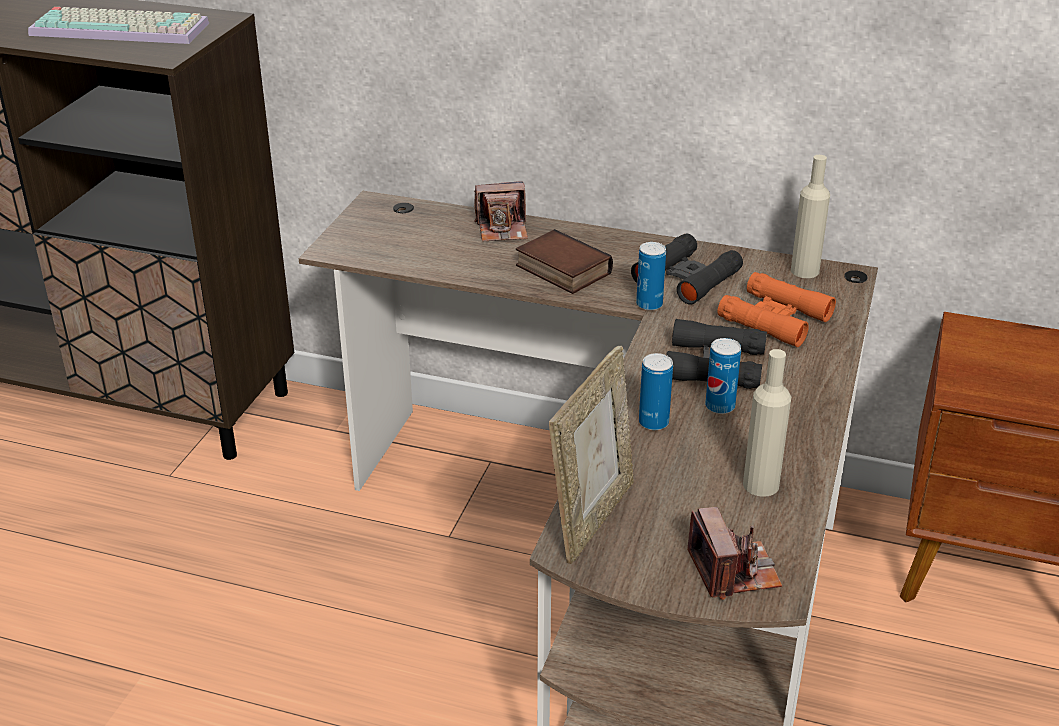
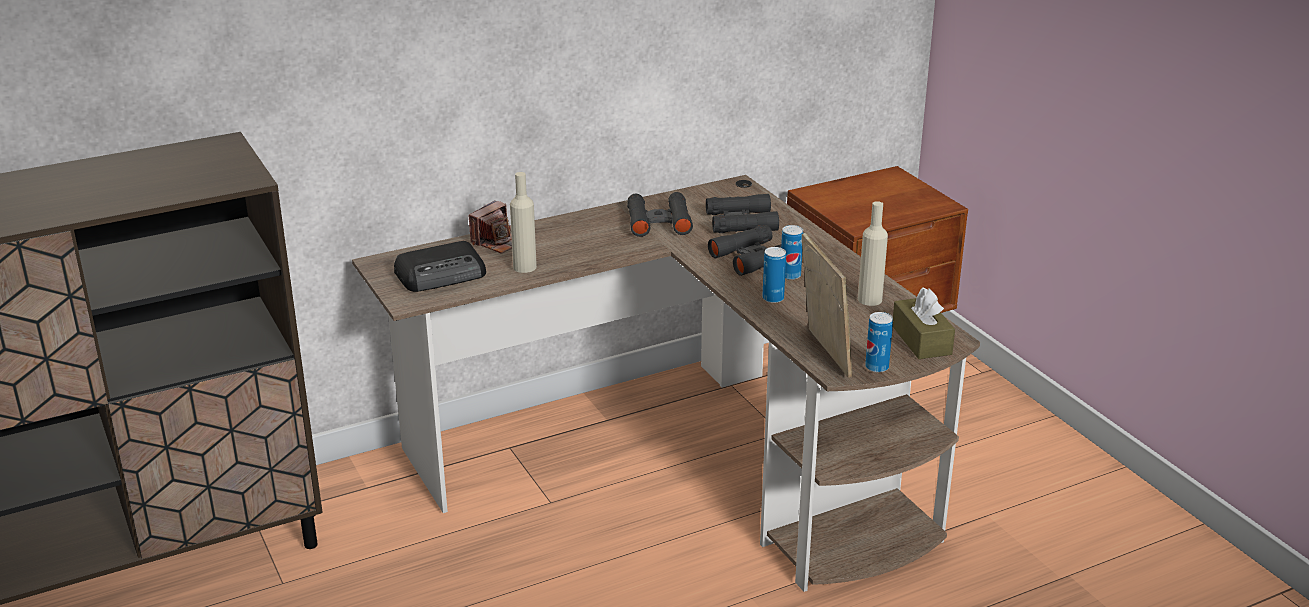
camera: 45 degrees left, 5 degrees down
keyboard [28,7,209,44] -> none
book [516,229,613,294] -> none
can [636,242,666,311] -> can moved to [865,312,893,373]
camera [687,507,782,600] -> brown tissue box [893,287,955,359]
orange binoculars [718,272,836,347] -> black binoculars [706,194,779,233]
beige bottle [791,155,830,278] -> beige bottle moved to [510,172,537,273]
none -> radio [394,241,486,292]

